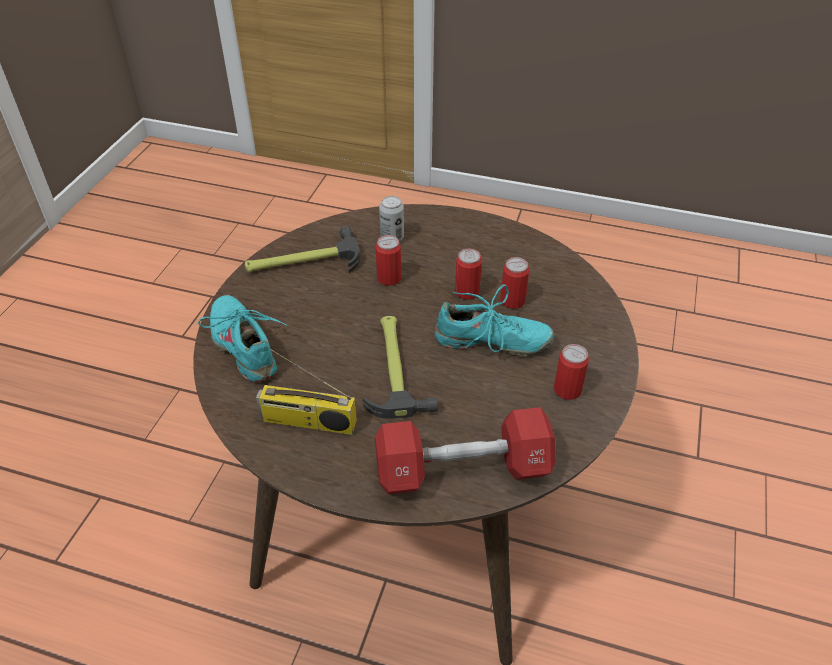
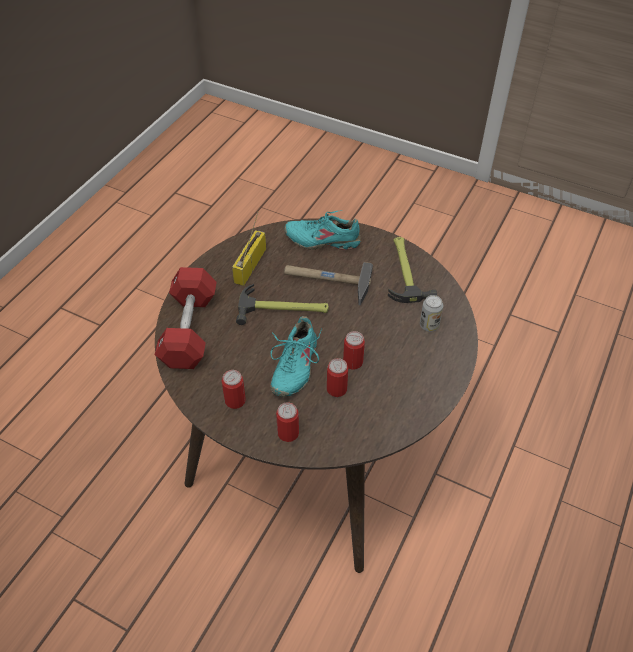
camera: 100 degrees right, 5 degrees up
turquoise shoe [198,295,287,382] -> turquoise shoe turned 150 degrees counterclockwise [284,211,361,250]
can [376,235,401,286] -> can moved to [276,402,299,442]
none -> hammer [284,262,373,306]

